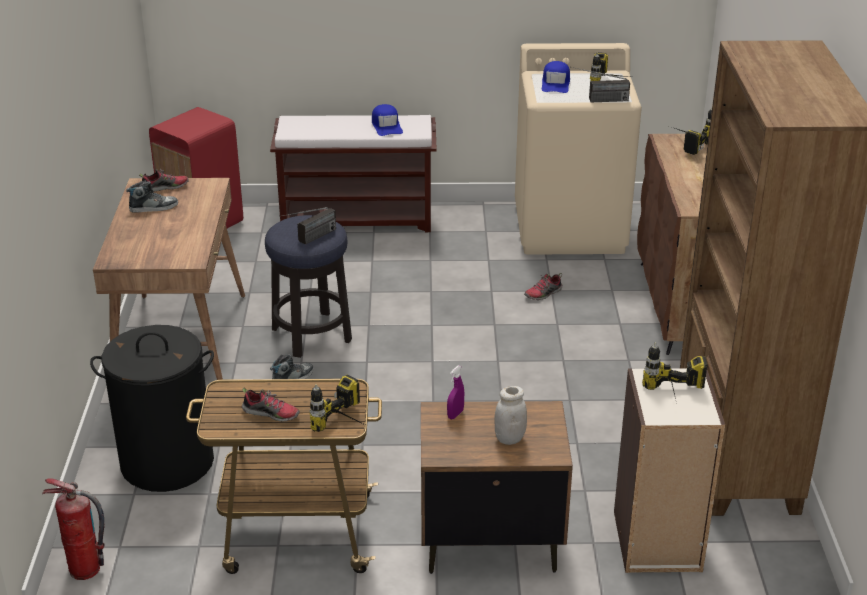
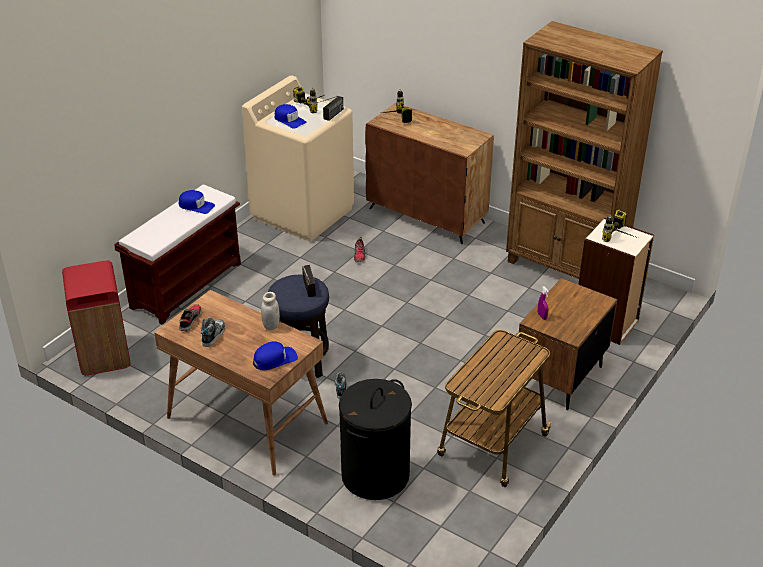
camera: 55 degrees left, 5 degrees up
fire extinguisher [42,478,105,580] -> none
shoe [242,388,300,422] -> none
power drill [309,375,369,432] -> none
white jar [495,386,527,445] -> white jar moved to [261,292,280,330]
none -> blue cap [253,341,298,370]

